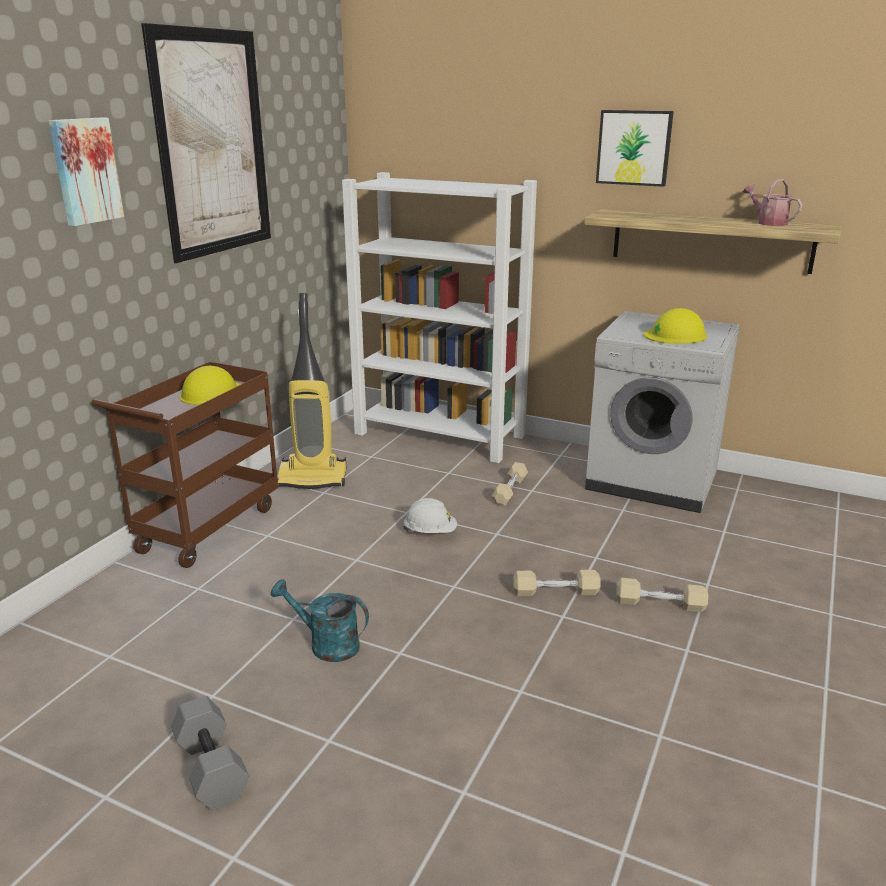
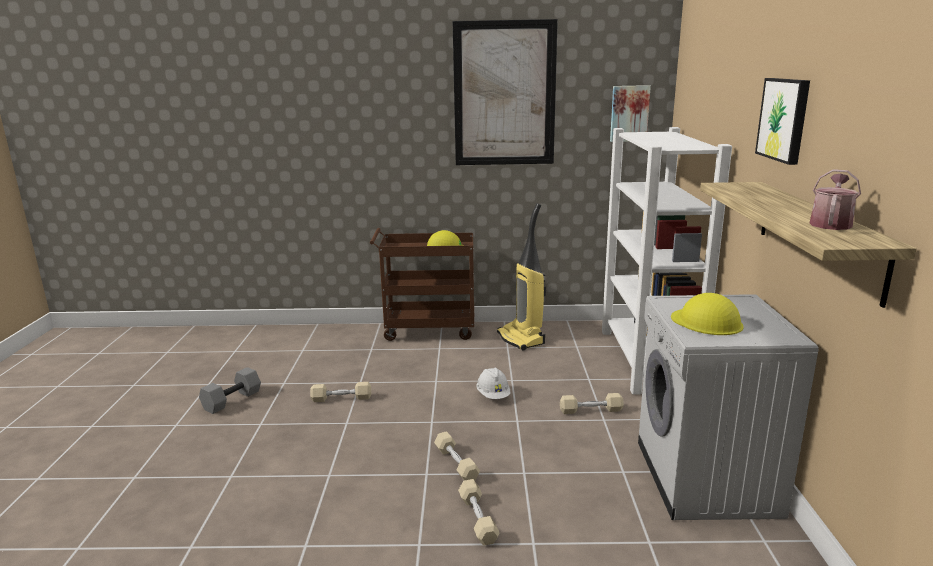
camera: 65 degrees right, 5 degrees down
picture [49,117,124,226] -> picture moved to [610,85,651,142]
turquoise watering can [270,579,369,662] -> beige dumbbell [310,382,371,402]

